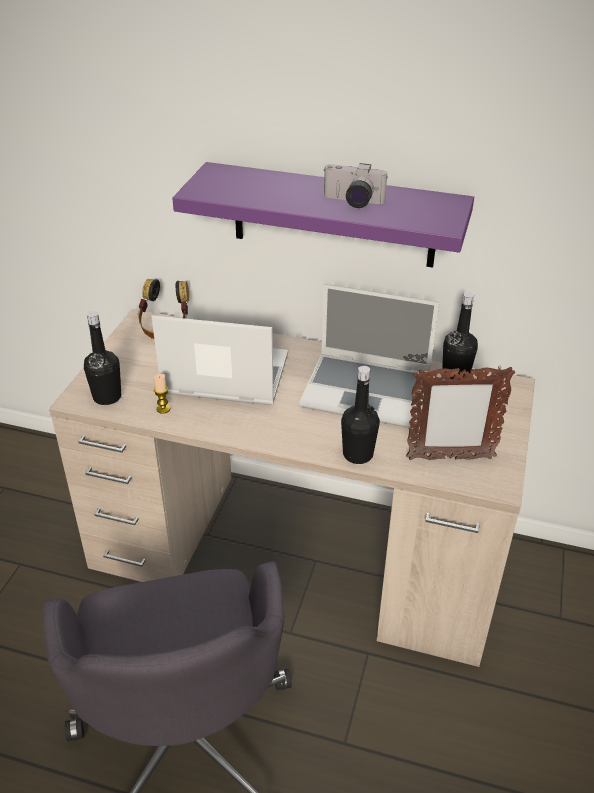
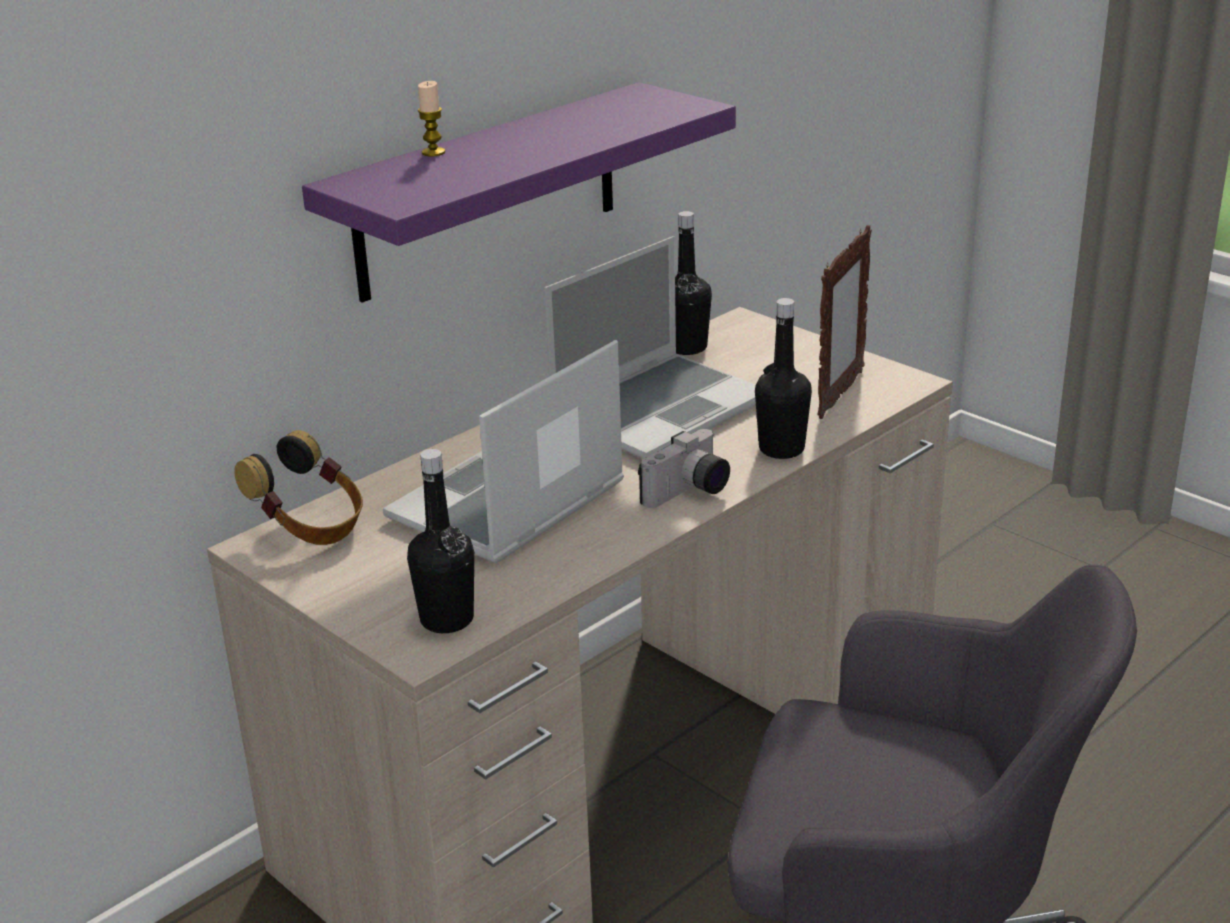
camera: 60 degrees left, 10 degrees down
candle [154,374,170,414] -> candle moved to [418,81,445,156]
camera [323,163,388,208] -> camera moved to [638,429,730,508]

